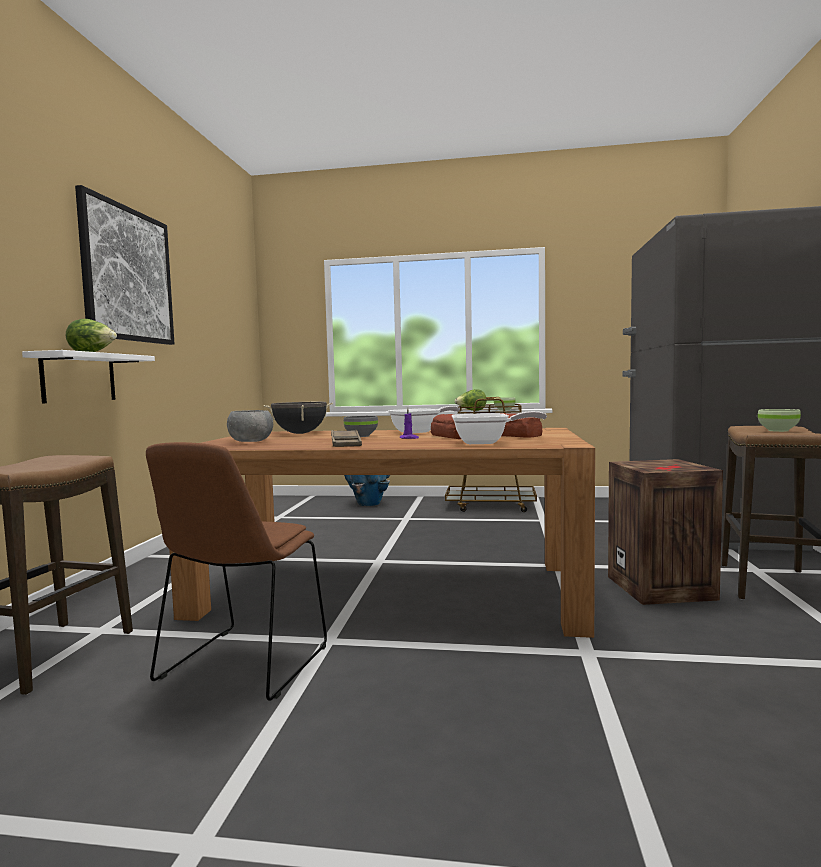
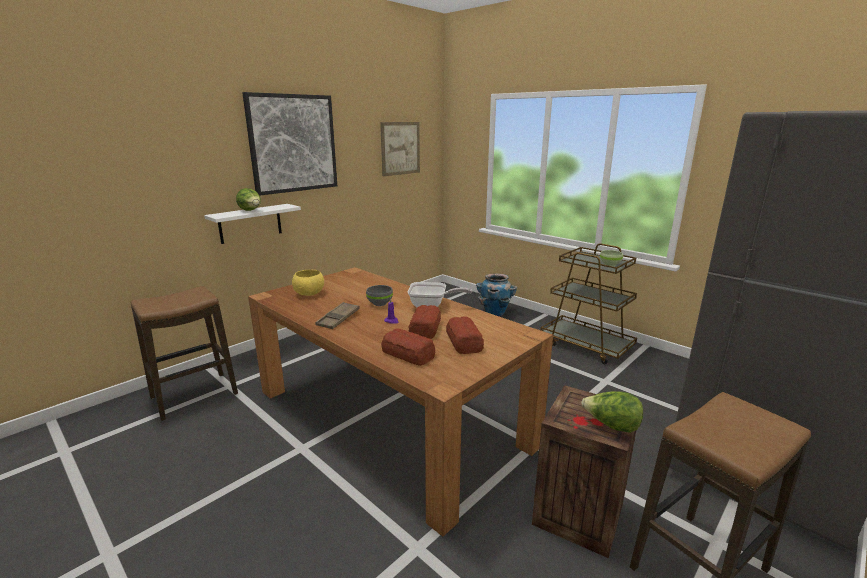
camera: 35 degrees right, 15 degrees up
brown chair [146,442,327,701] -> none
grey bowl [227,410,273,442] -> yellow bowl [292,270,324,296]
black cooking pot [264,402,333,434] -> none
frying pan [452,411,547,444] -> bread [381,328,435,366]
lettuce [455,389,486,411] -> lettuce moved to [581,392,643,433]
green bowl [758,409,801,432] -> none
none -> picture [380,122,420,176]

